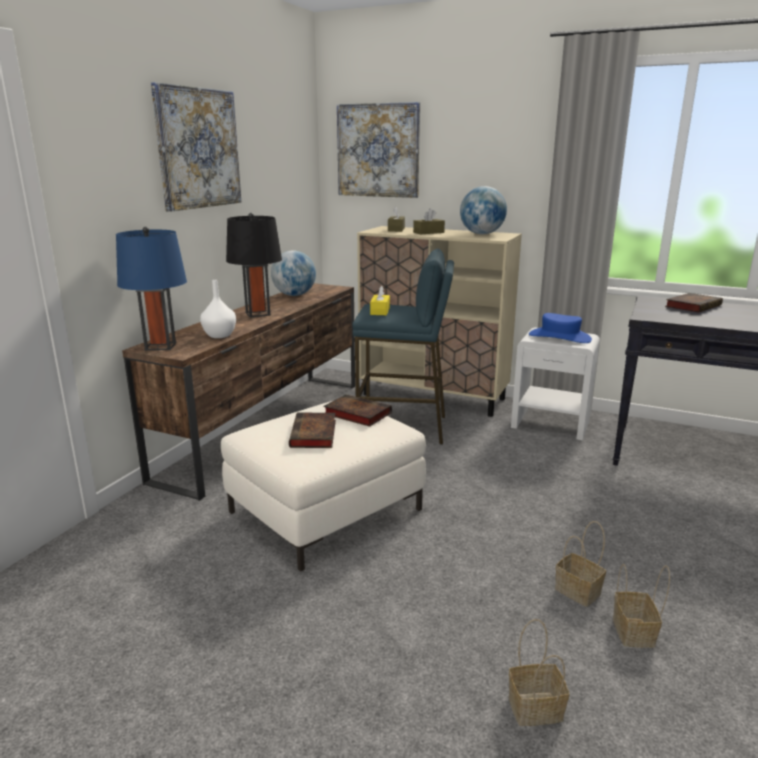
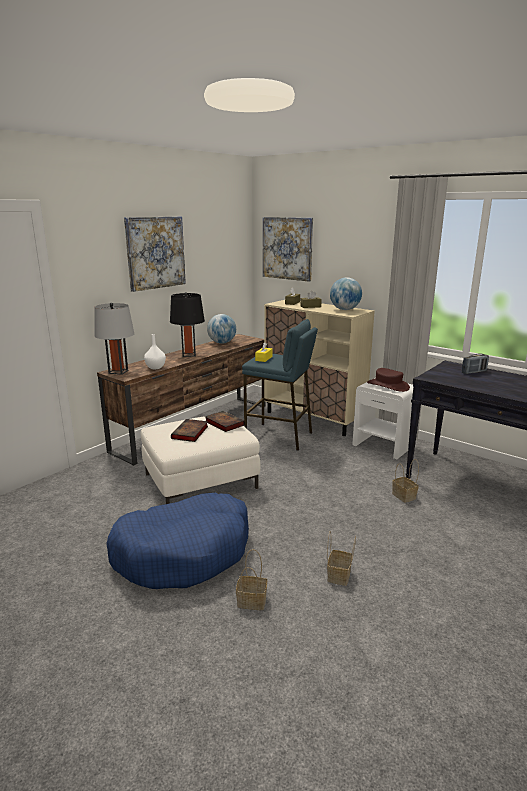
camera: 15 degrees right, 0 degrees up
blue table lamp [116,227,187,351] -> grey table lamp [94,302,134,375]
blue hat [529,313,592,343] -> brown hat [367,368,410,392]
basket [555,521,606,607] -> basket moved to [392,459,419,503]
book [665,293,723,313] -> radio [462,354,489,374]
none -> blue dog bed [106,493,249,589]

